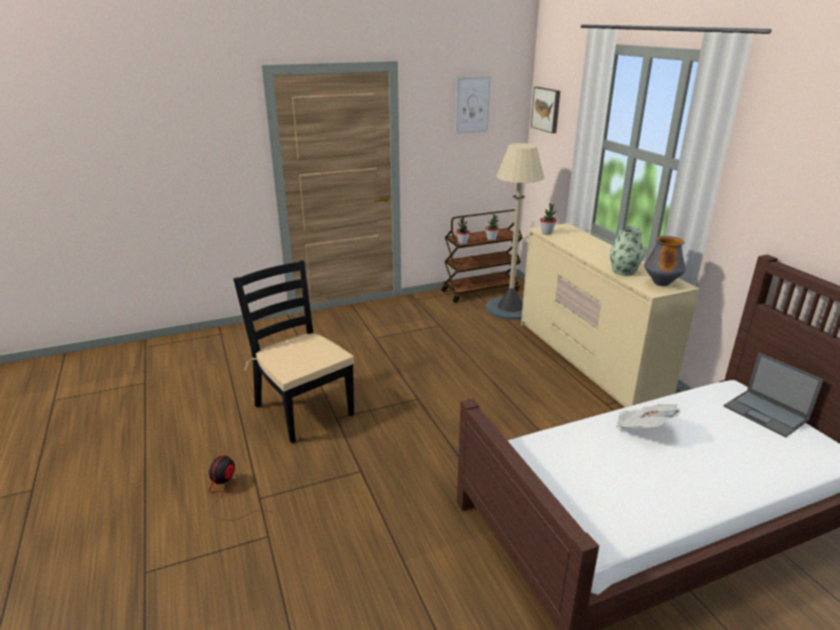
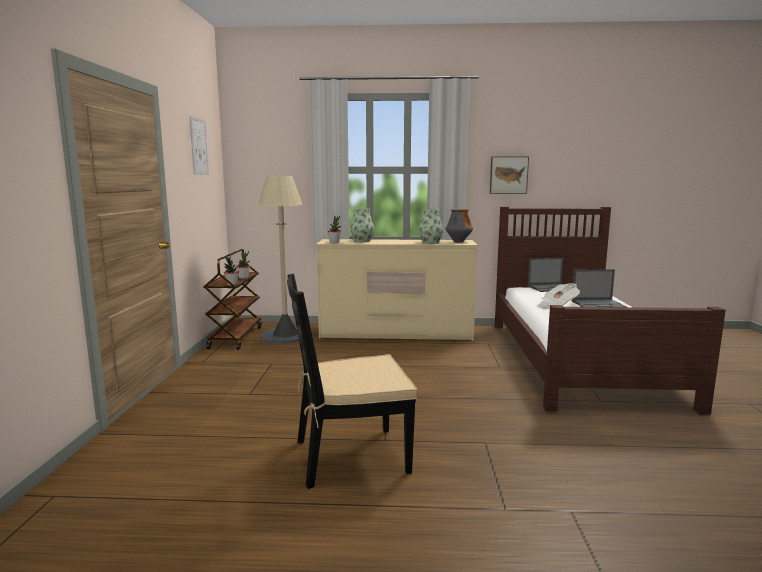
camera: 65 degrees left, 15 degrees down
fan [209,455,274,521] -> none
picture [531,87,560,133] -> picture moved to [490,156,529,194]
none -> vase [350,209,374,242]
none -> laptop [571,269,627,307]

